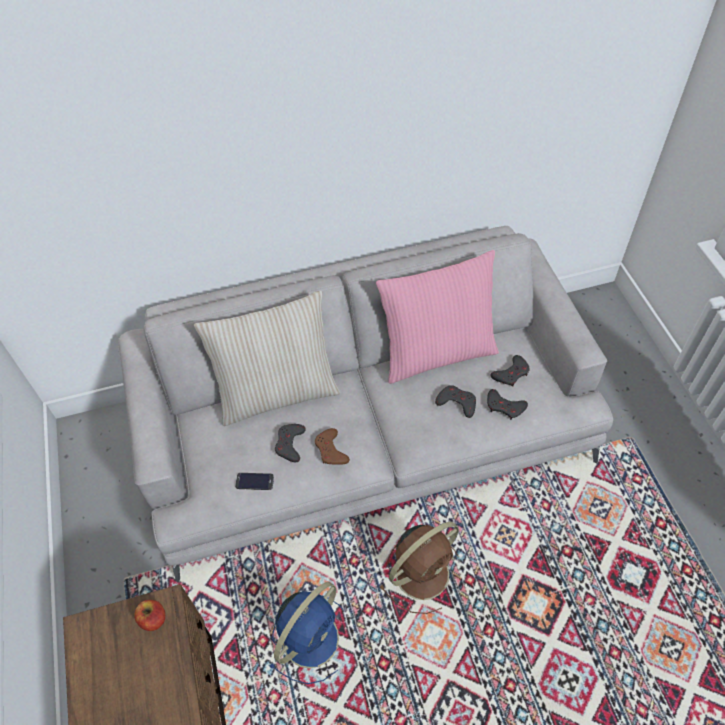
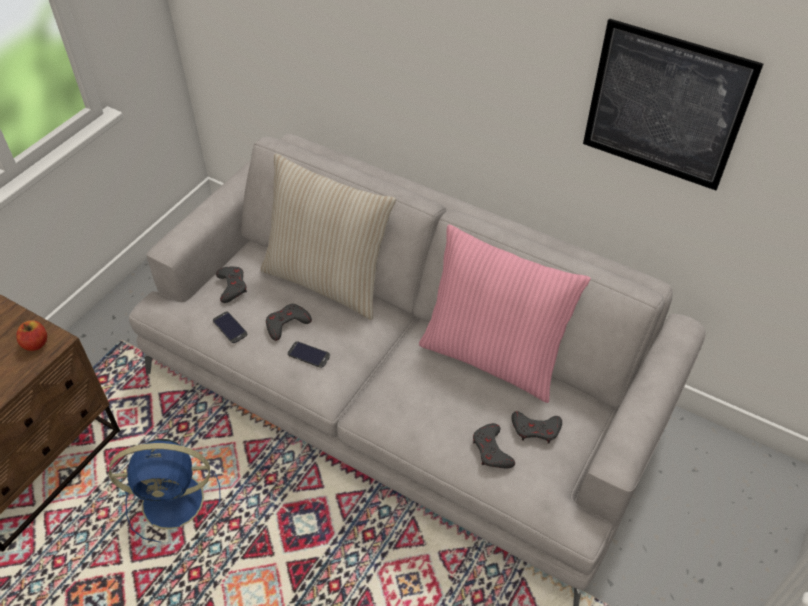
camera: 45 degrees right, 5 degrees down
brown game controller [315,428,350,465] -> phone [288,341,330,368]
brown fan [379,522,459,614] -> none
grey game controller [435,385,476,418] -> grey game controller moved to [216,267,247,303]
none -> picture [583,18,763,190]

